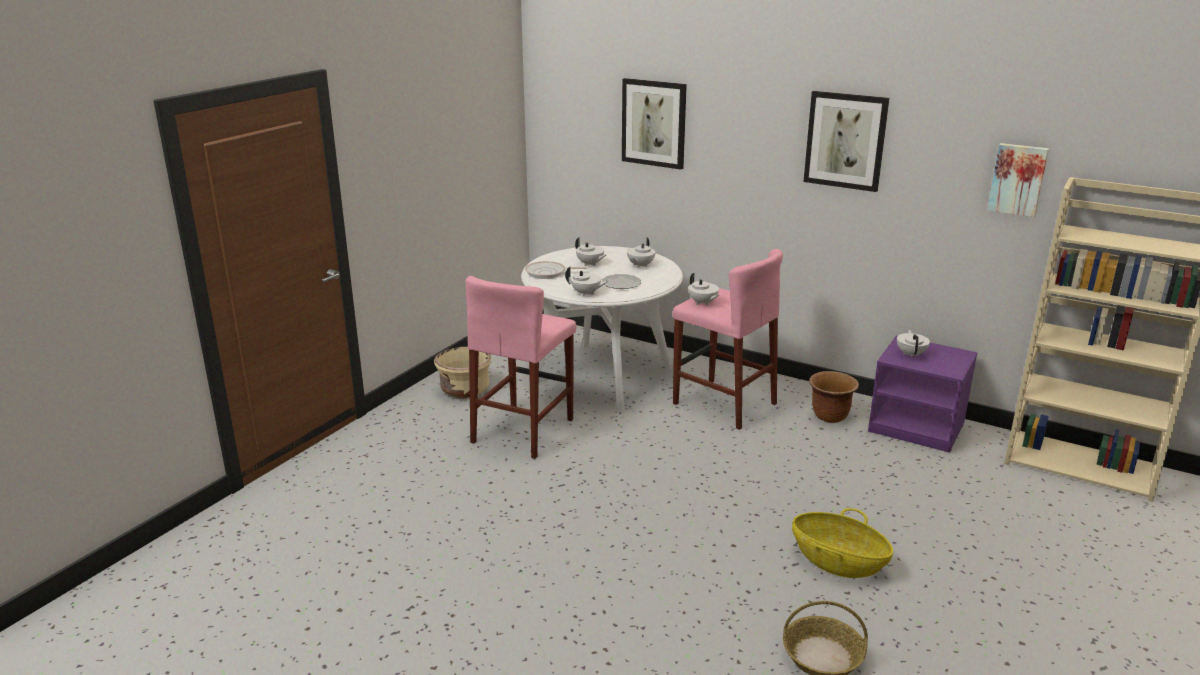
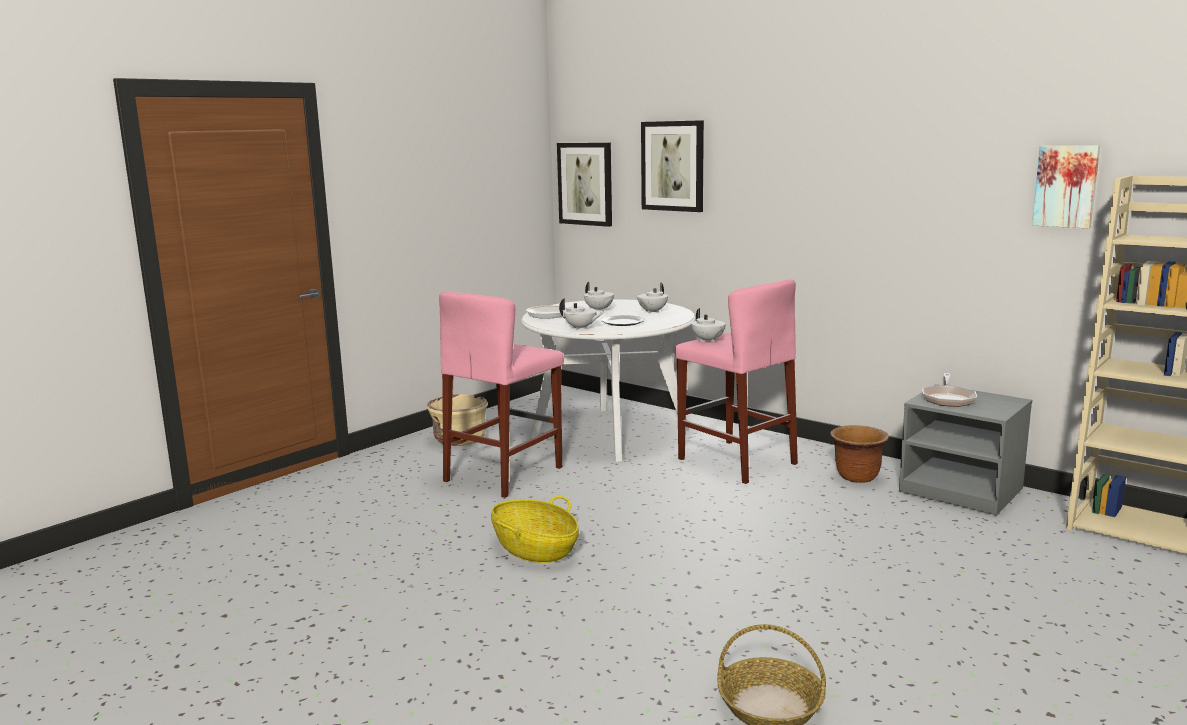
camera: 10 degrees right, 10 degrees down
basket [792,508,893,578] -> basket moved to [491,496,579,563]
picture [803,91,889,192] -> picture moved to [557,143,612,227]
purple nightstand [868,335,978,453] -> grey nightstand [899,384,1032,515]
white teapot [897,330,930,358] -> frying pan [922,373,977,407]

